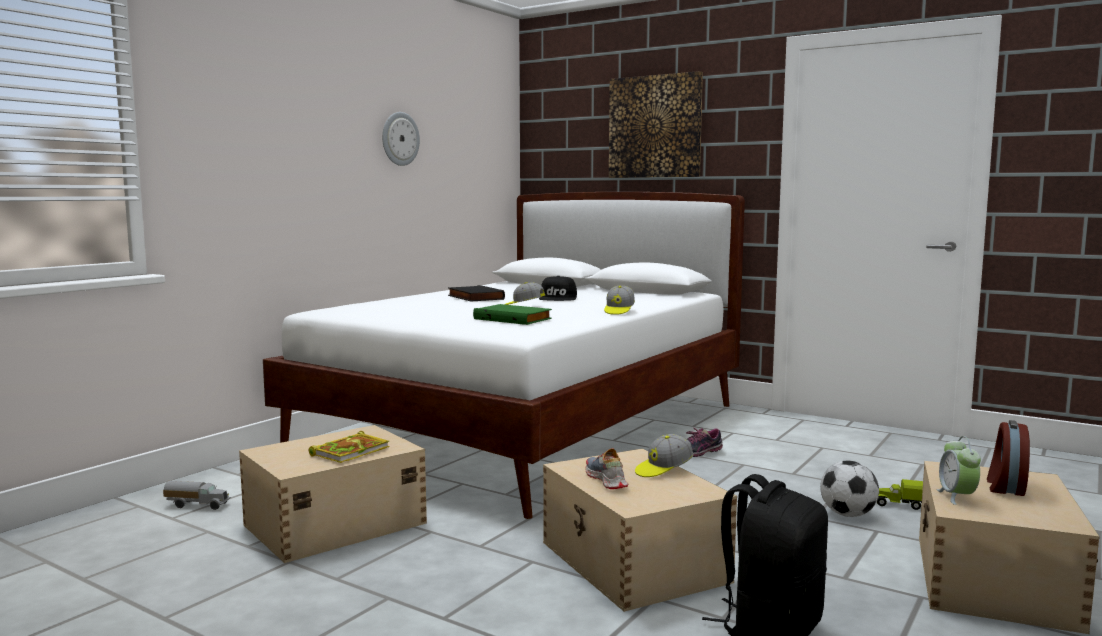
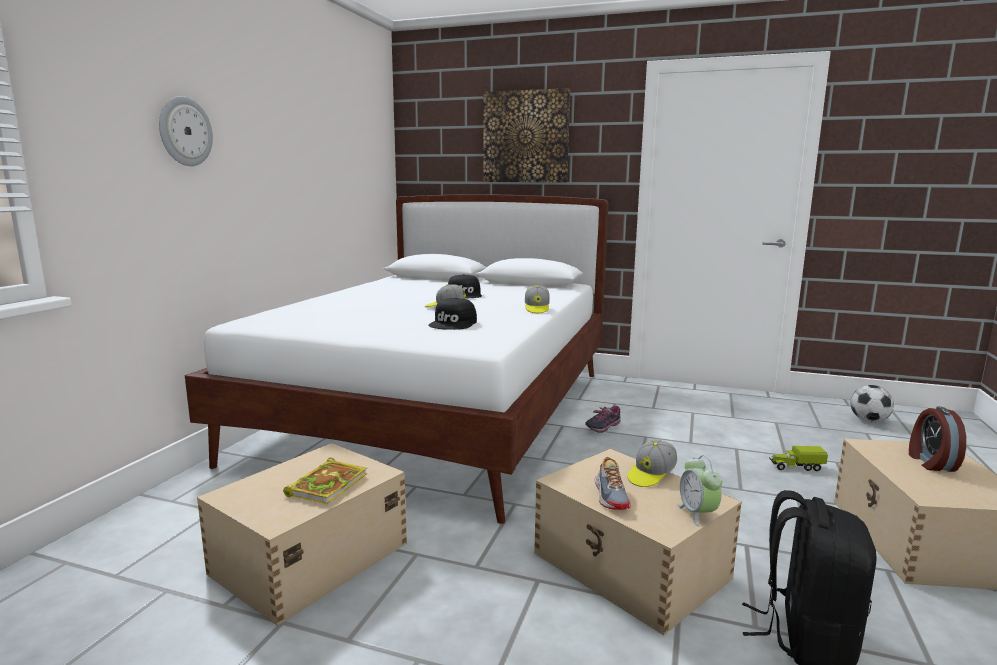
camera: 15 degrees left, 5 degrees up
toy truck [163,481,231,510] -> none
wall clock [382,112,420,166] -> wall clock moved to [159,96,213,166]
black book [448,285,505,302] -> none
green book [473,304,552,325] -> black cap [428,298,477,330]
shoe [585,448,628,489] -> shoe turned 150 degrees counterclockwise [595,457,631,510]
football [820,461,879,517] -> football moved to [850,385,894,422]
alarm clock [937,436,981,505] -> alarm clock moved to [677,455,722,526]

